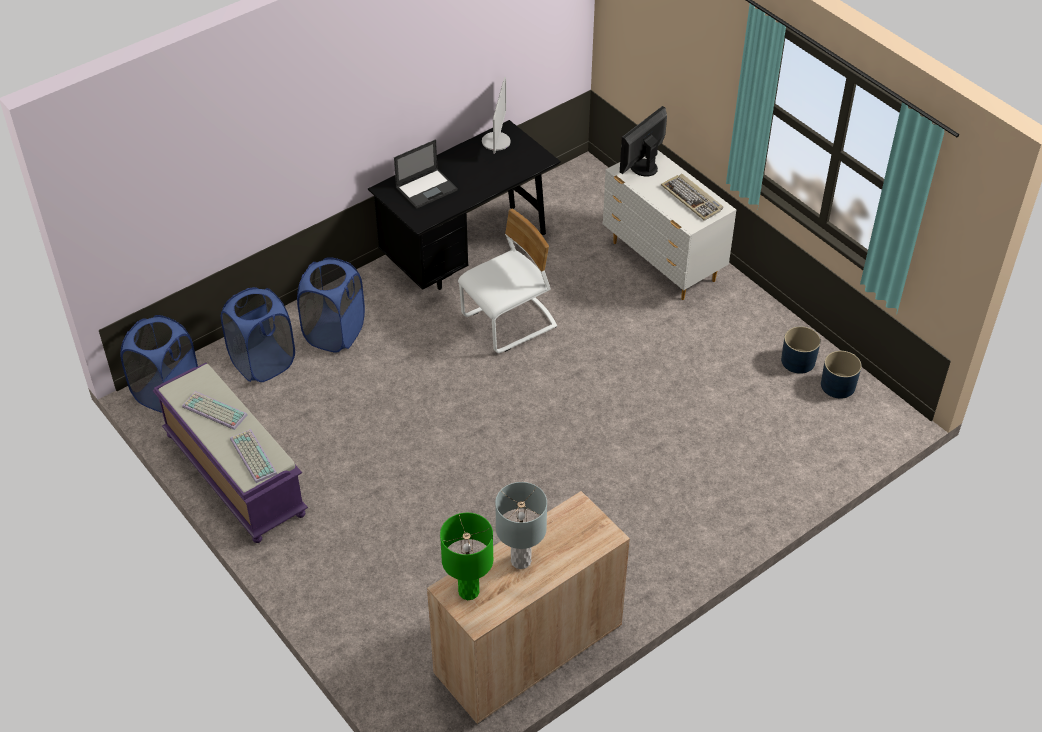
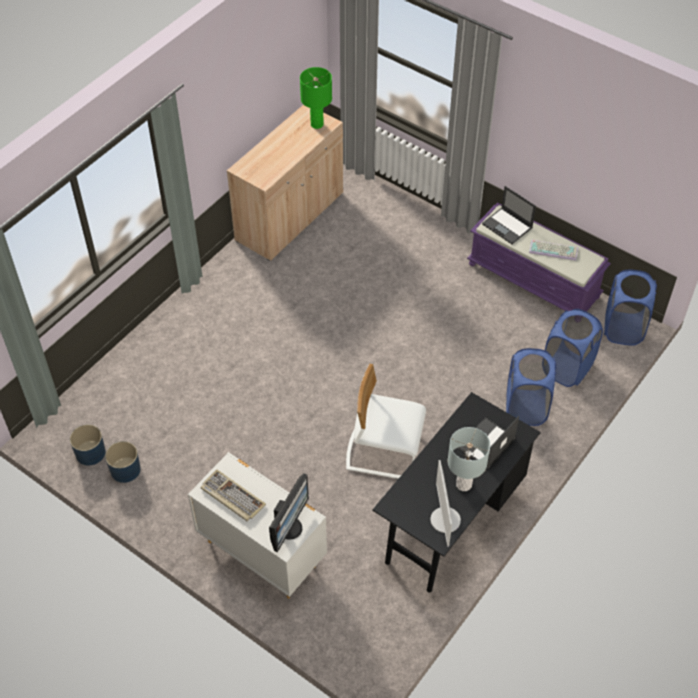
camera: 165 degrees right, 5 degrees up
keyboard [230,429,277,483] -> laptop [482,186,536,244]
white chair [458,209,557,353] -> white chair turned 60 degrees clockwise [346,364,426,479]
grey table lamp [495,482,547,569] -> grey table lamp moved to [448,427,490,491]

